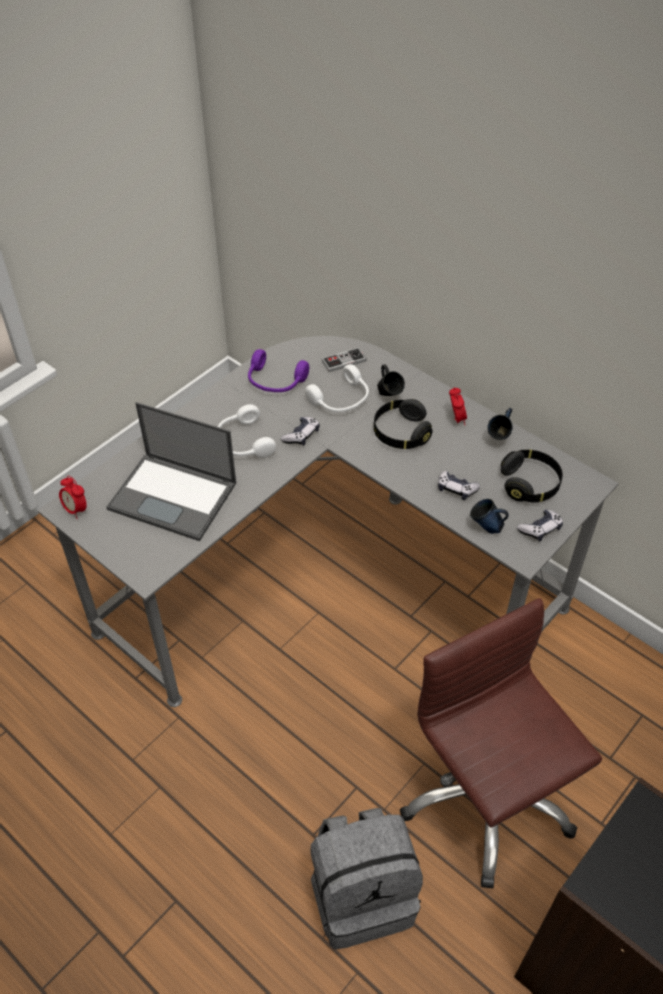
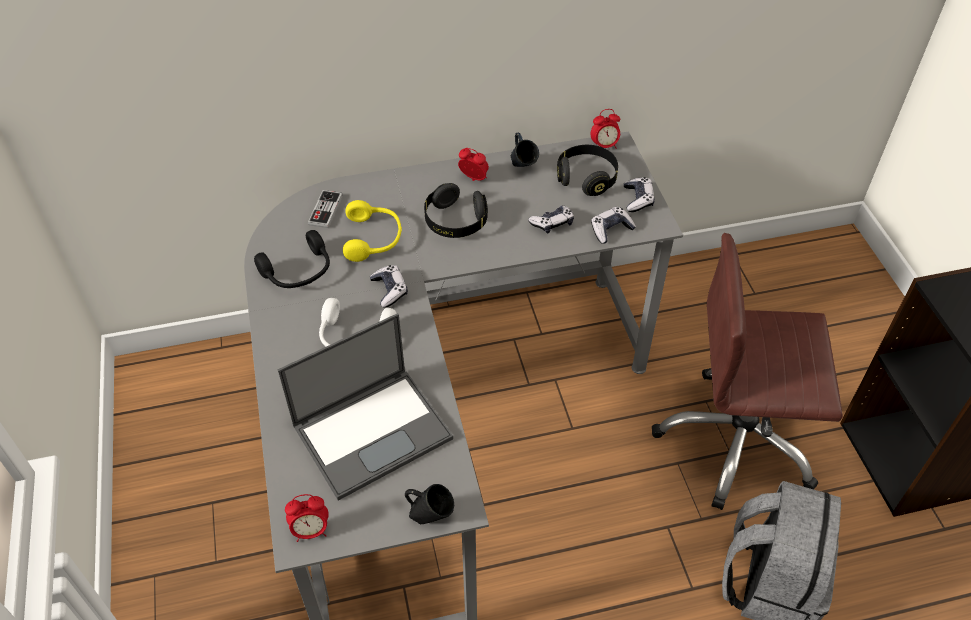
camera: 55 degrees left, 0 degrees up
purple headphones [248,349,309,392] -> black headphones [254,230,330,288]
white headphones [305,364,369,412] -> yellow headphones [343,200,402,262]
black mug [377,364,405,396] -> black mug moved to [405,484,454,524]
blue mug [470,499,509,534] -> game controller [591,207,636,244]
none -> alarm clock [591,109,620,149]

